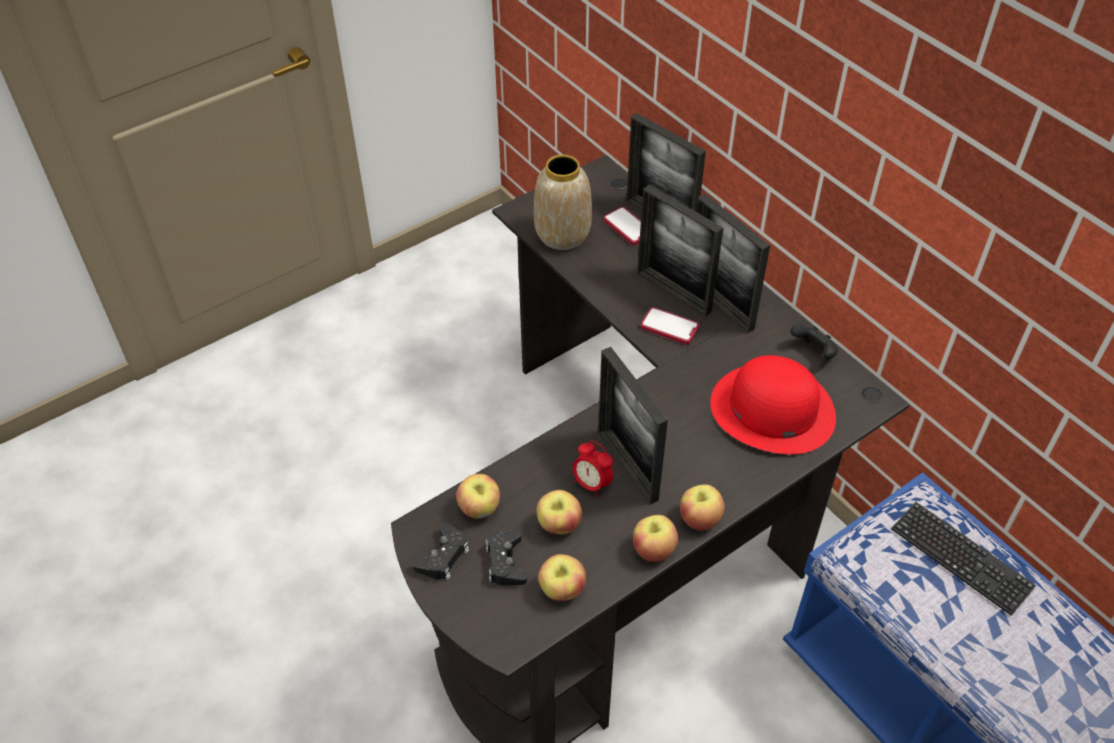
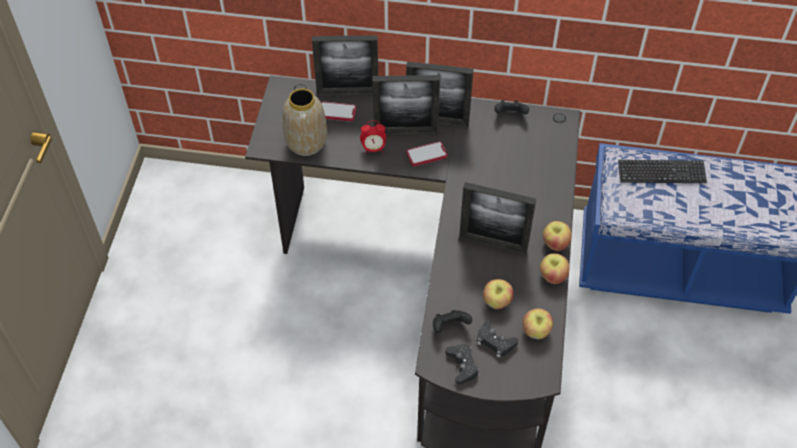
camera: 45 degrees left, 5 degrees up
apple [456,474,500,519] -> black game controller [433,310,472,333]
alarm clock [573,441,613,497] -> alarm clock moved to [360,121,386,154]
red hat [710,355,836,454] -> none

